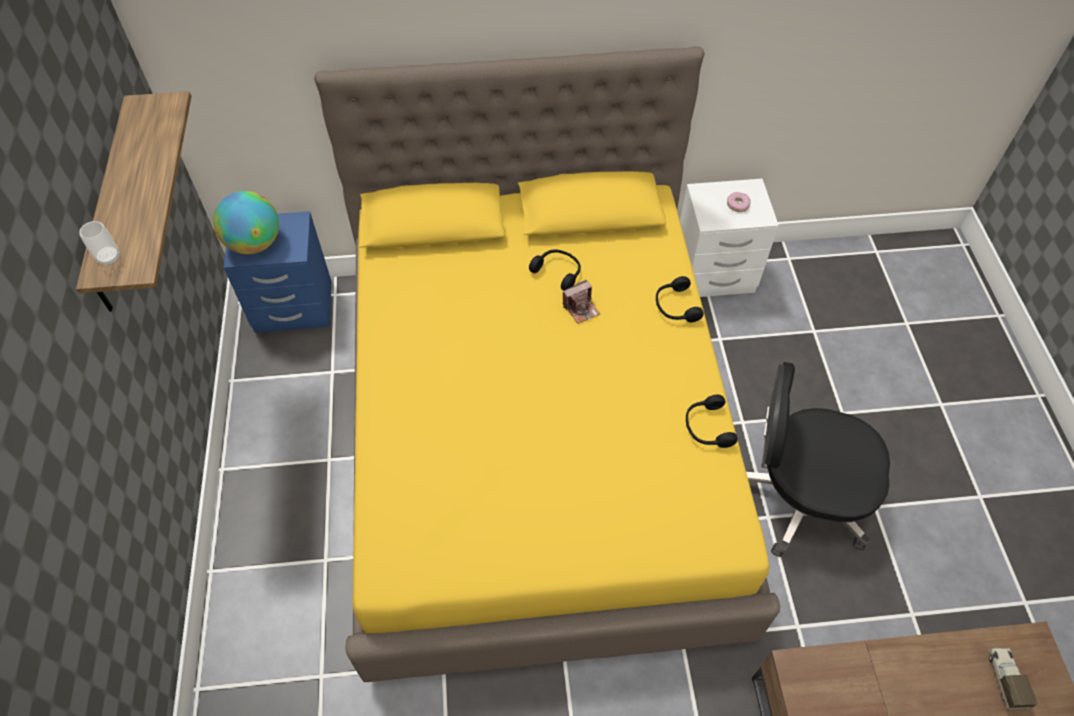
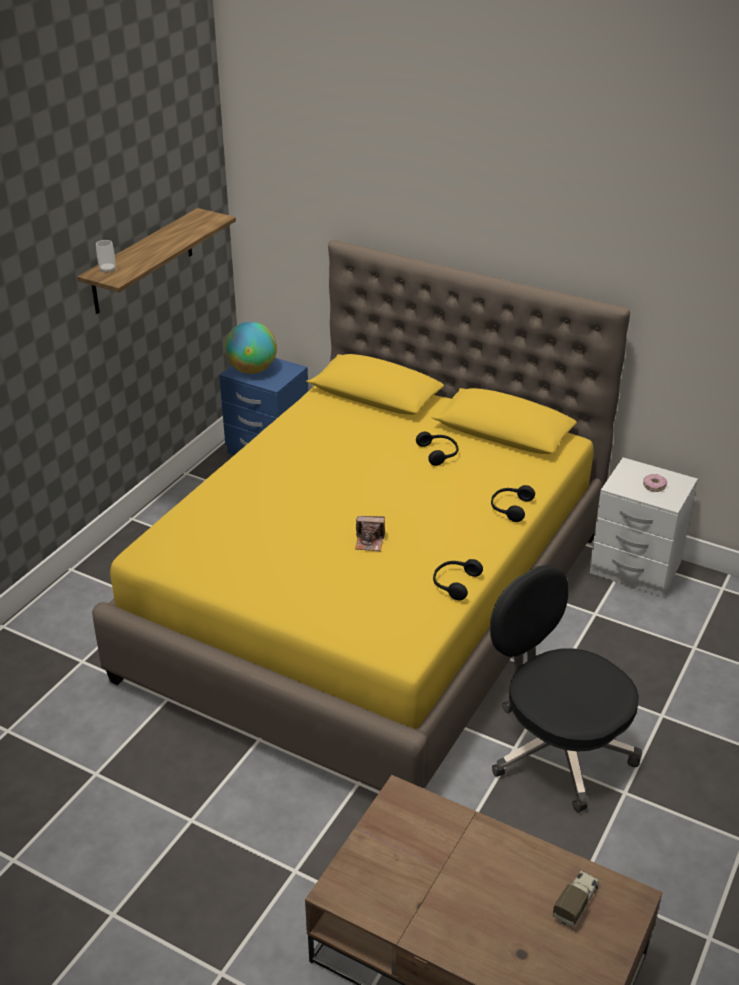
camera: 35 degrees right, 20 degrees down
camera [563,280,600,324] -> camera moved to [355,516,385,551]

